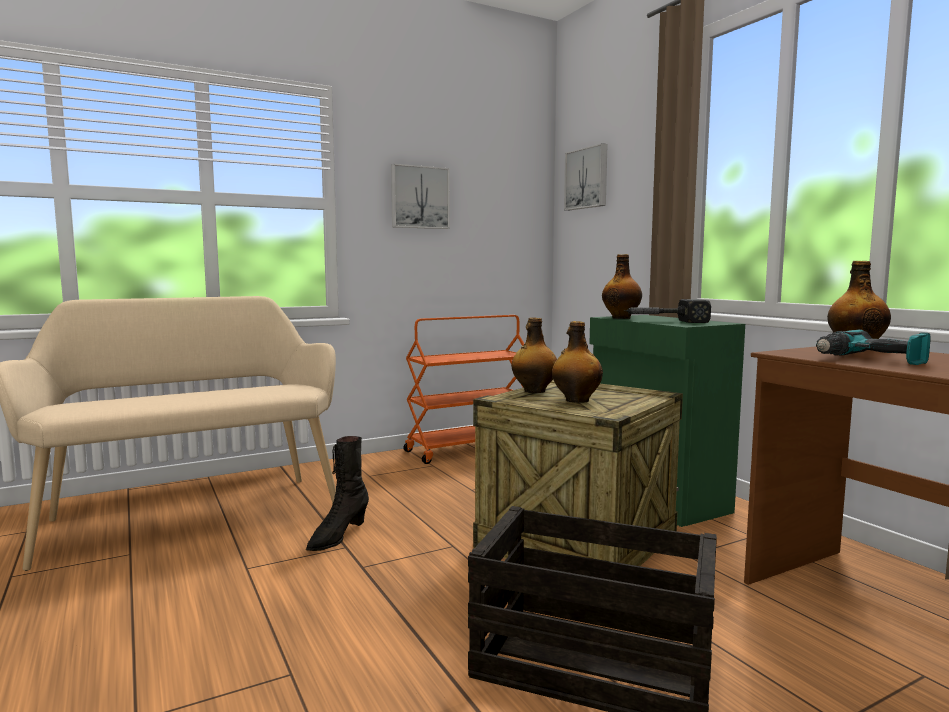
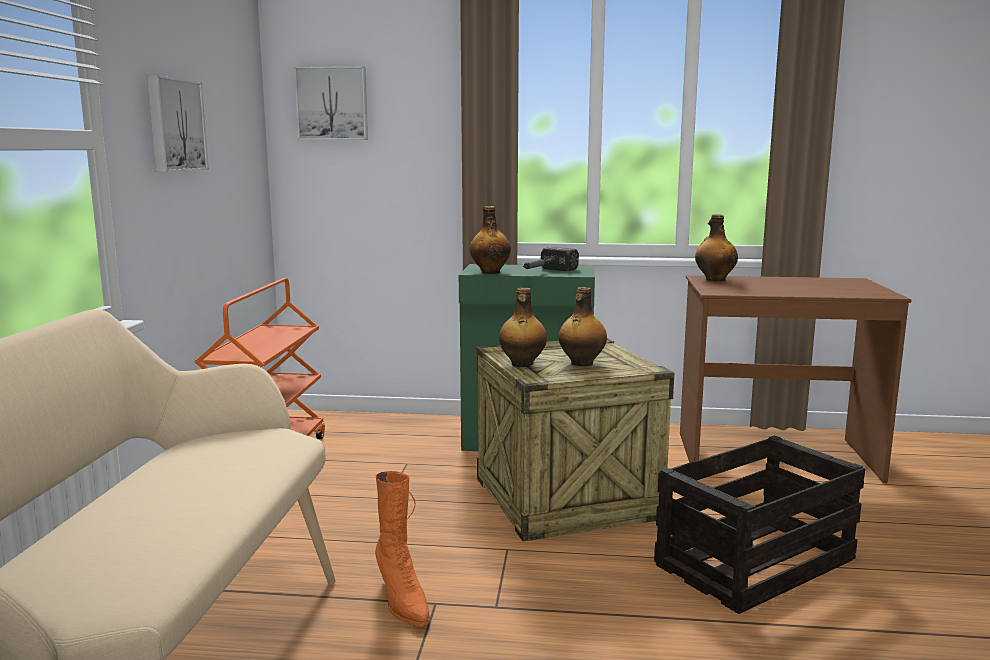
camera: 55 degrees left, 5 degrees up
black boot [306,436,369,551] -> orange boot [375,471,430,627]
power drill [816,329,931,365] -> none

